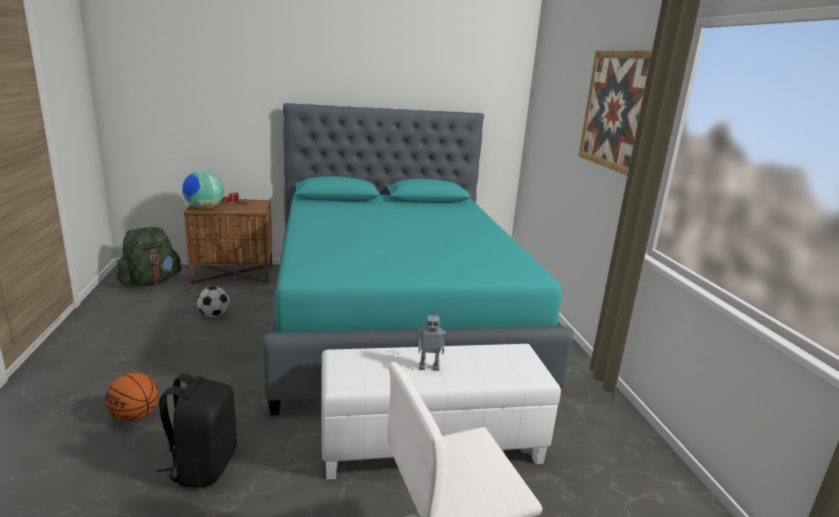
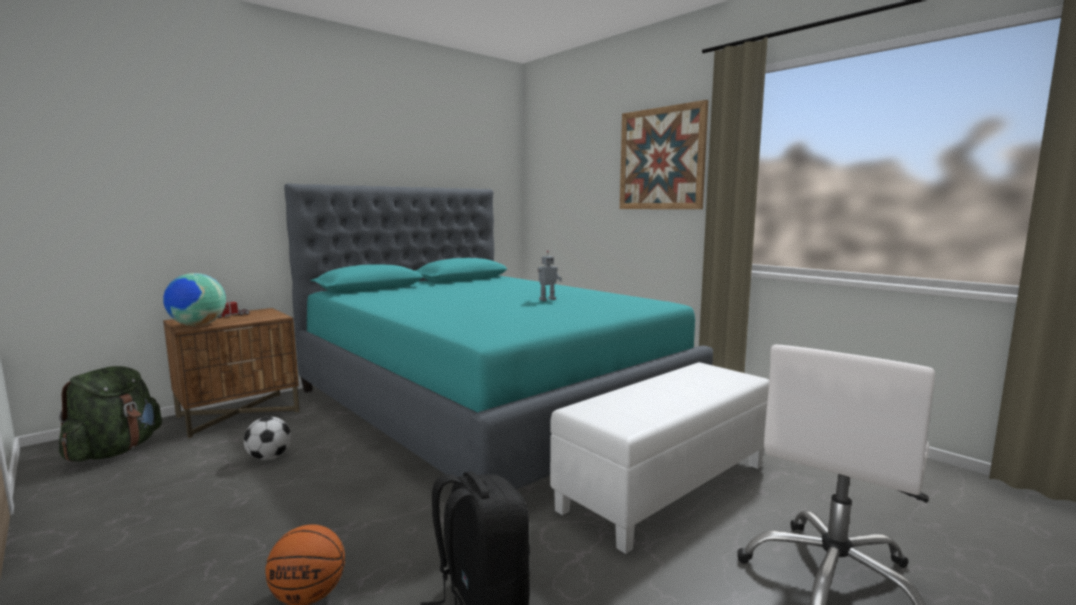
camera: 30 degrees left, 10 degrees down
toy robot [418,311,446,371] -> toy robot moved to [538,250,562,301]

